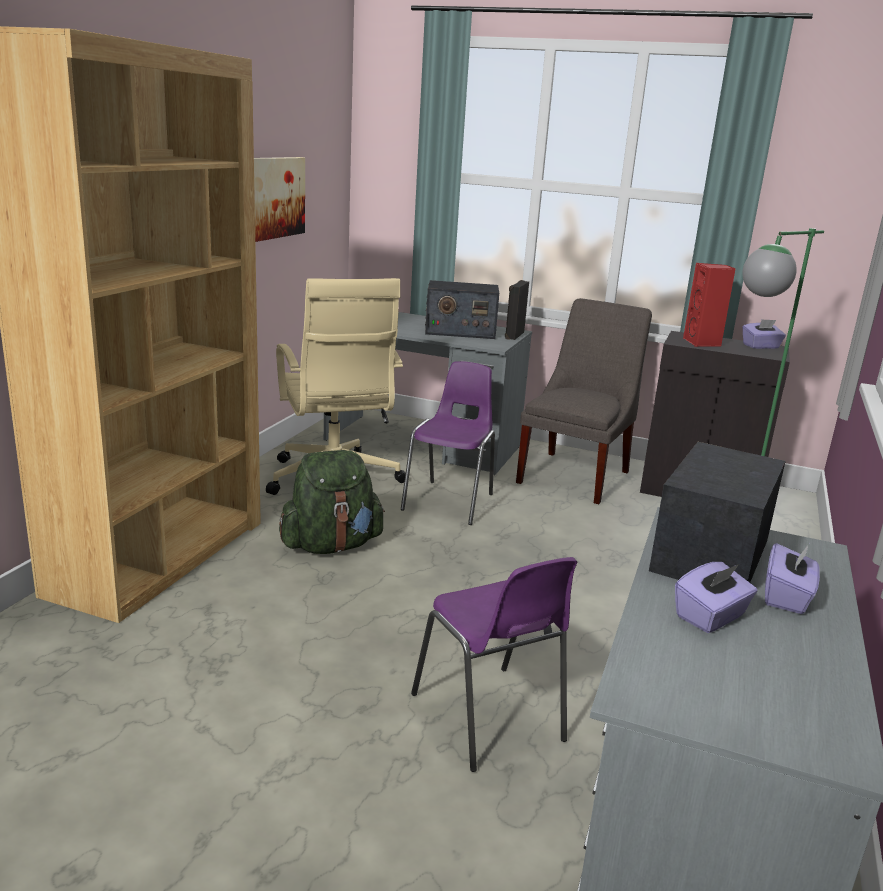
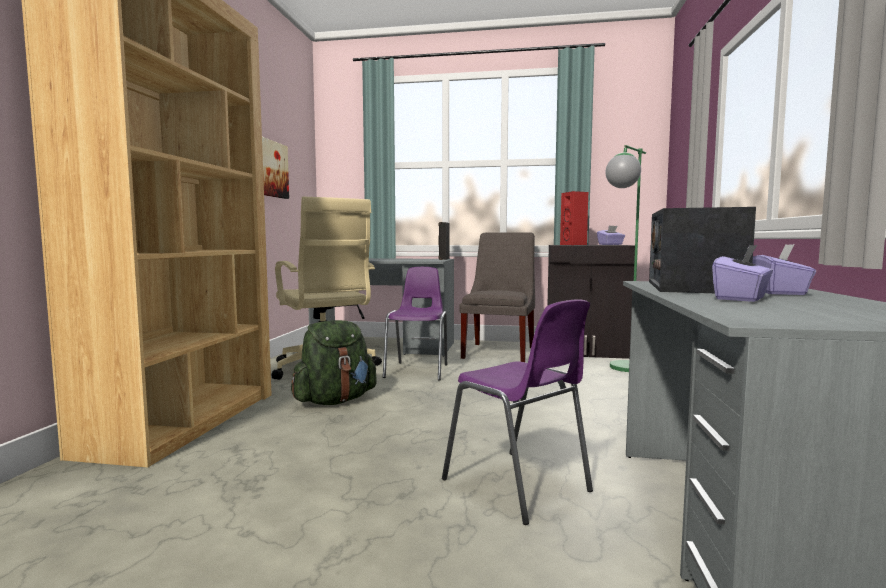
camera: 10 degrees left, 15 degrees down
radio [425,280,499,339] -> none

